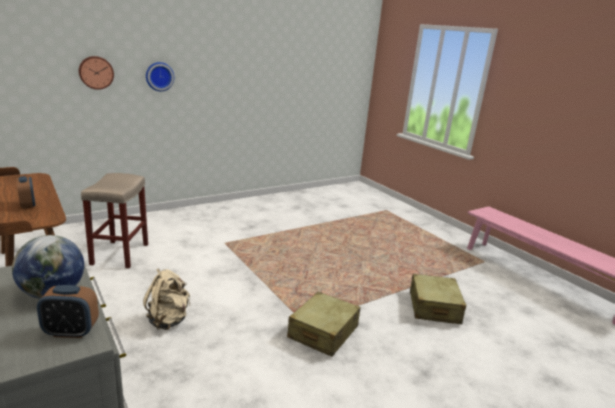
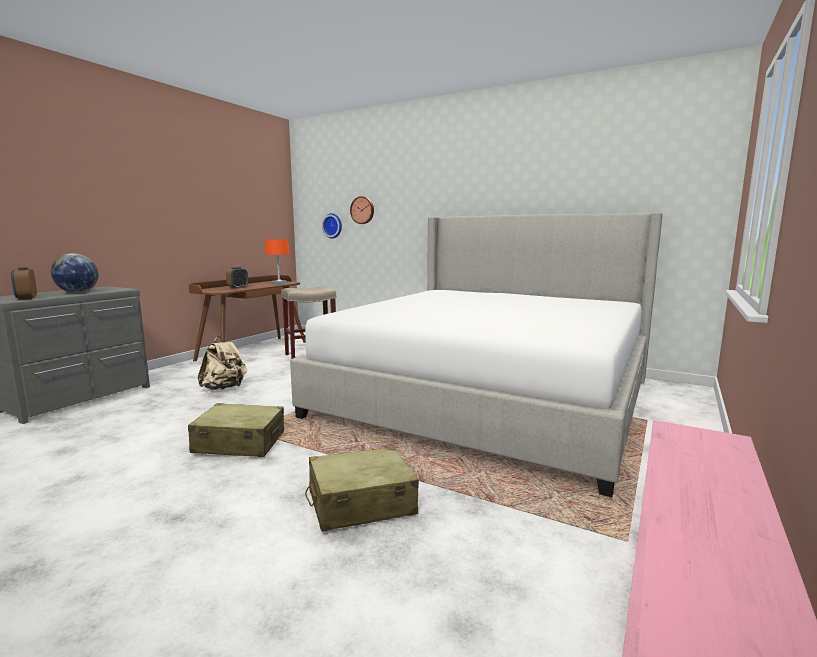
camera: 65 degrees right, 10 degrees down
wall clock [146,62,174,91] -> wall clock moved to [322,213,342,239]
none -> orange table lamp [265,239,290,285]
none -> bed [290,212,663,497]

